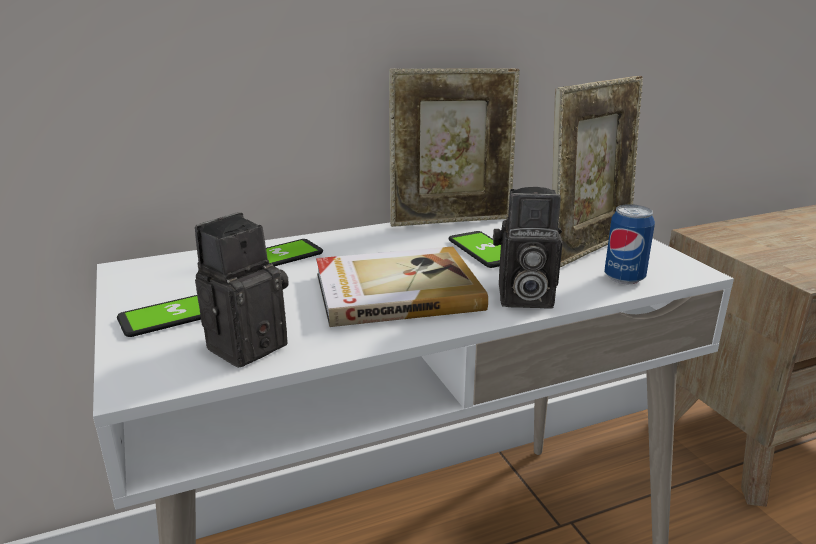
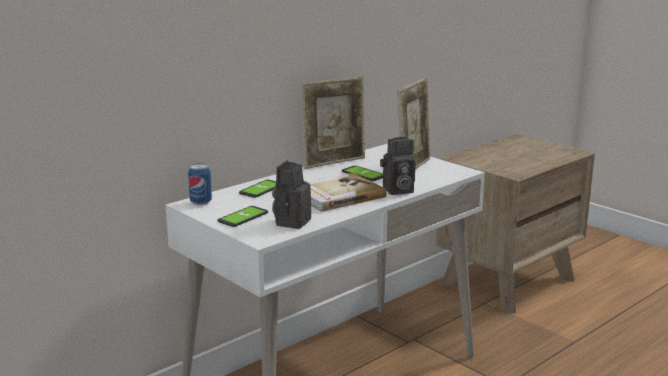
camera: 20 degrees left, 5 degrees down
can [604,204,655,284] -> can moved to [188,163,212,205]

